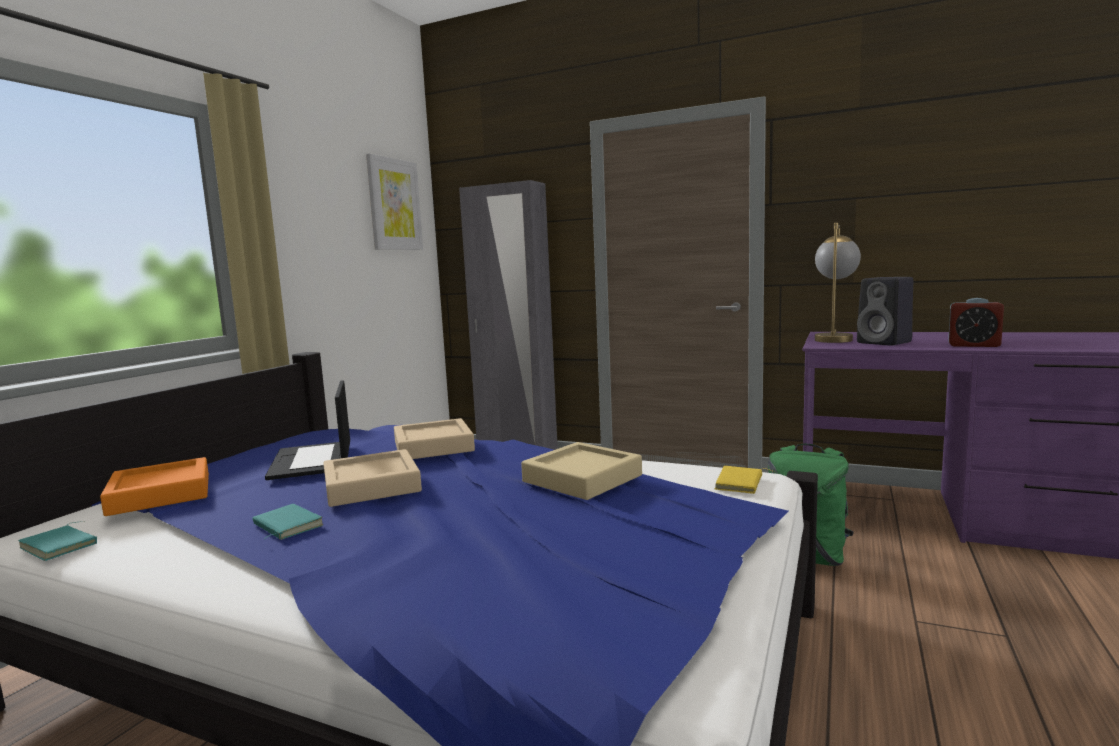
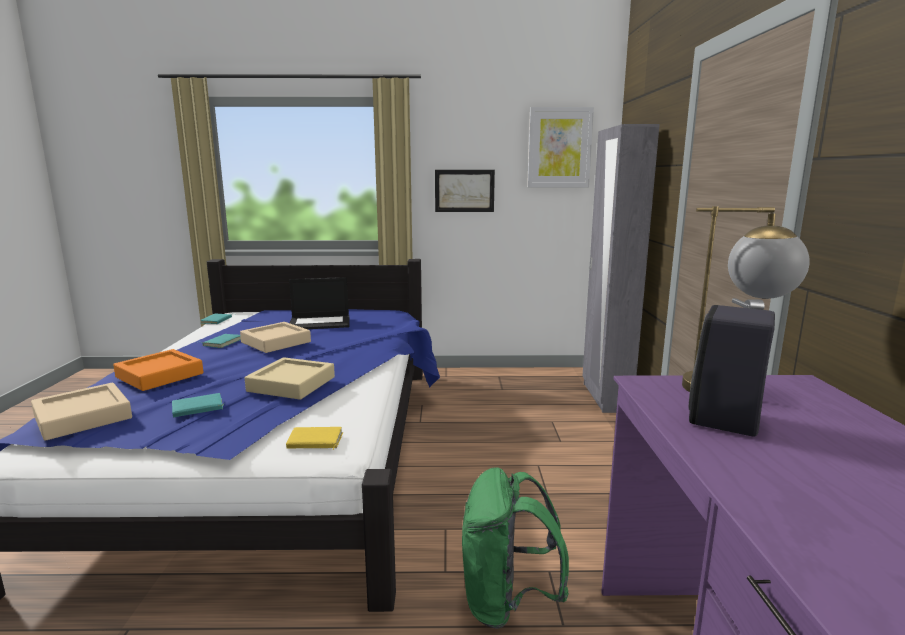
camera: 65 degrees right, 5 degrees up
orange tray [100,457,209,516] -> orange tray moved to [113,349,204,391]
laptop [265,380,350,480] -> laptop turned 150 degrees counterclockwise [289,277,349,329]
beige tray [394,418,475,459] -> beige tray moved to [31,383,132,441]
alarm clock [948,298,1004,347] -> none
none -> turquoise book [172,393,224,417]
none -> picture [435,170,495,212]

